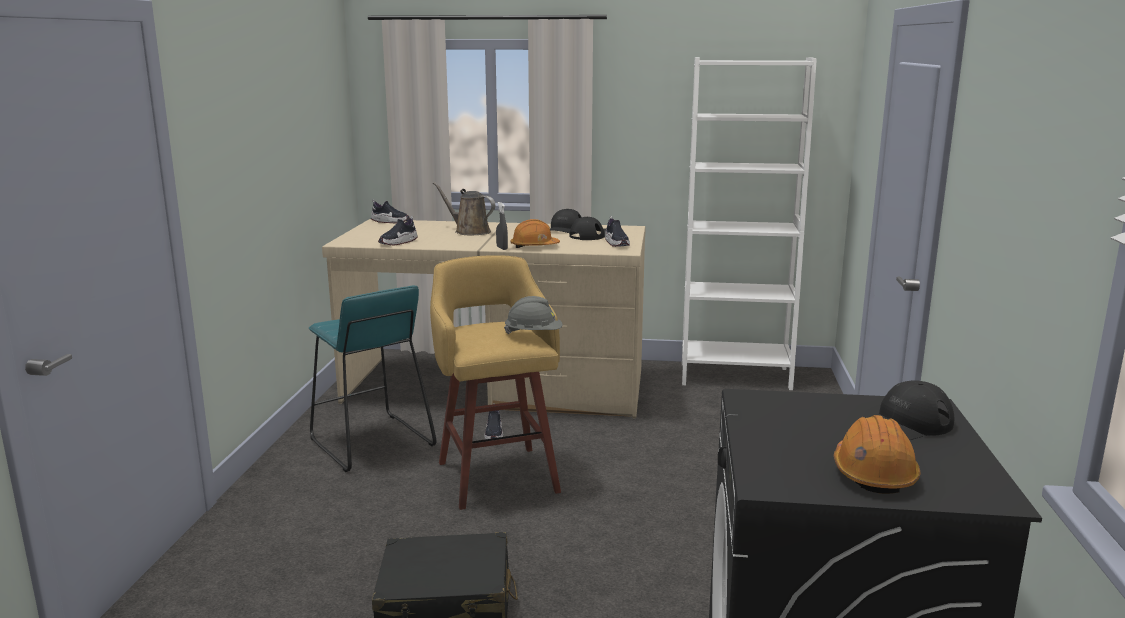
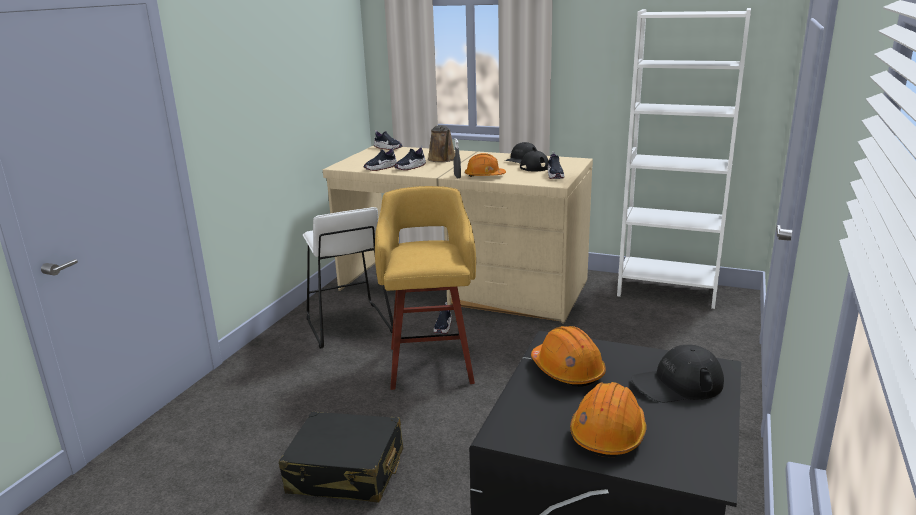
camera: 15 degrees right, 5 degrees up
turquoise stool [309,285,436,472] -> white stool [303,207,393,349]
brown watering can [433,182,495,235] -> brown watering can turned 150 degrees counterclockwise [428,125,455,162]
grey hard hat [504,296,563,334] -> none
none -> shoe [394,146,426,170]
none -> orange hard hat [531,326,606,387]

